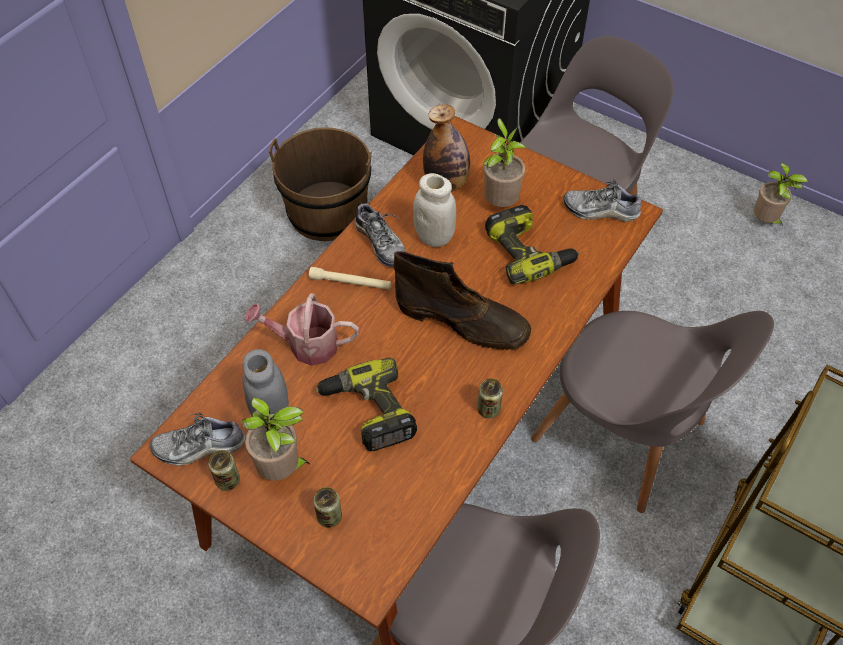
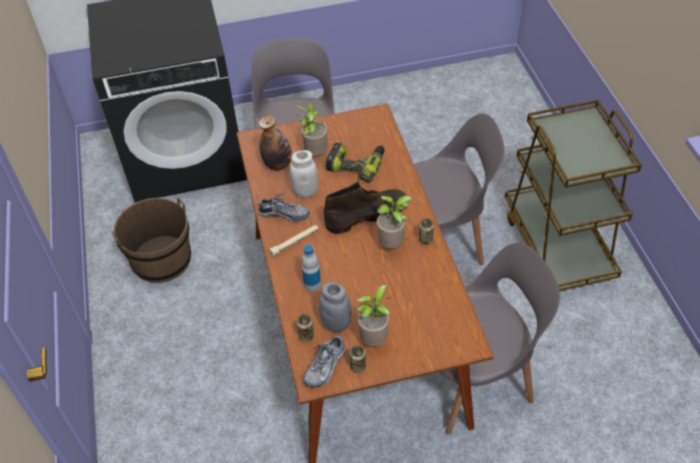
camera: 45 degrees left, 5 degrees down
watering can [245,293,359,366] -> bottle [302,245,321,291]
can [313,487,342,528] -> can moved to [297,314,314,341]
power drill [315,357,417,451] -> none
shoe [564,179,641,222] -> none
potted plant [754,163,808,226] -> potted plant moved to [377,196,413,248]

